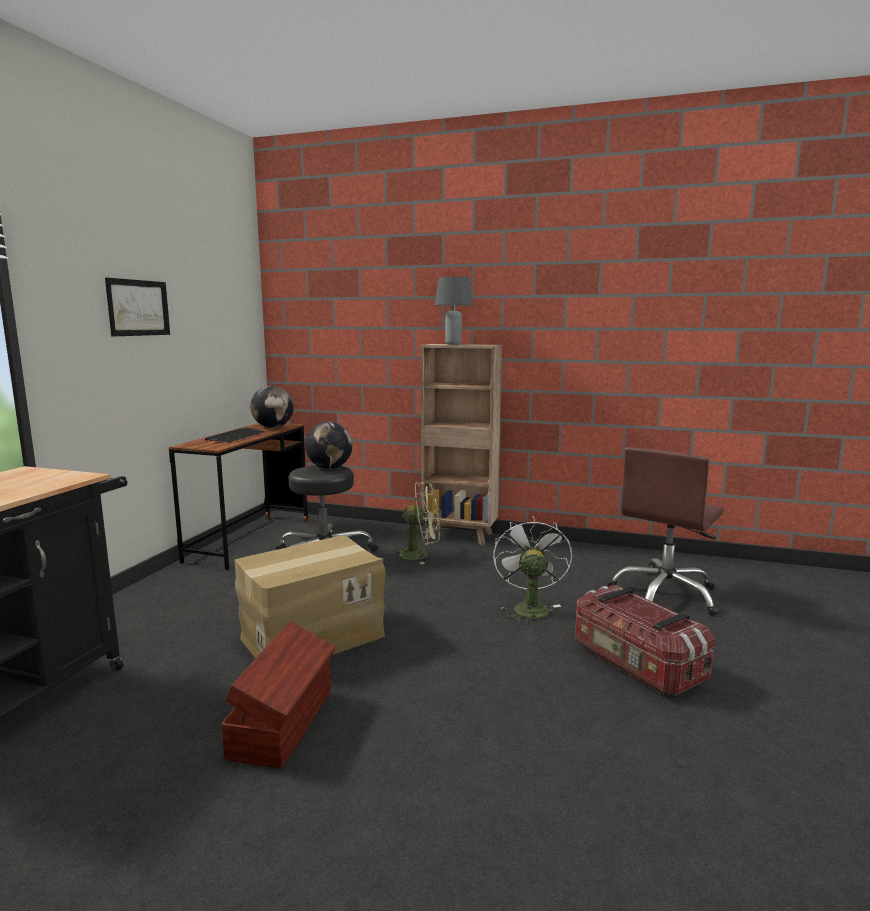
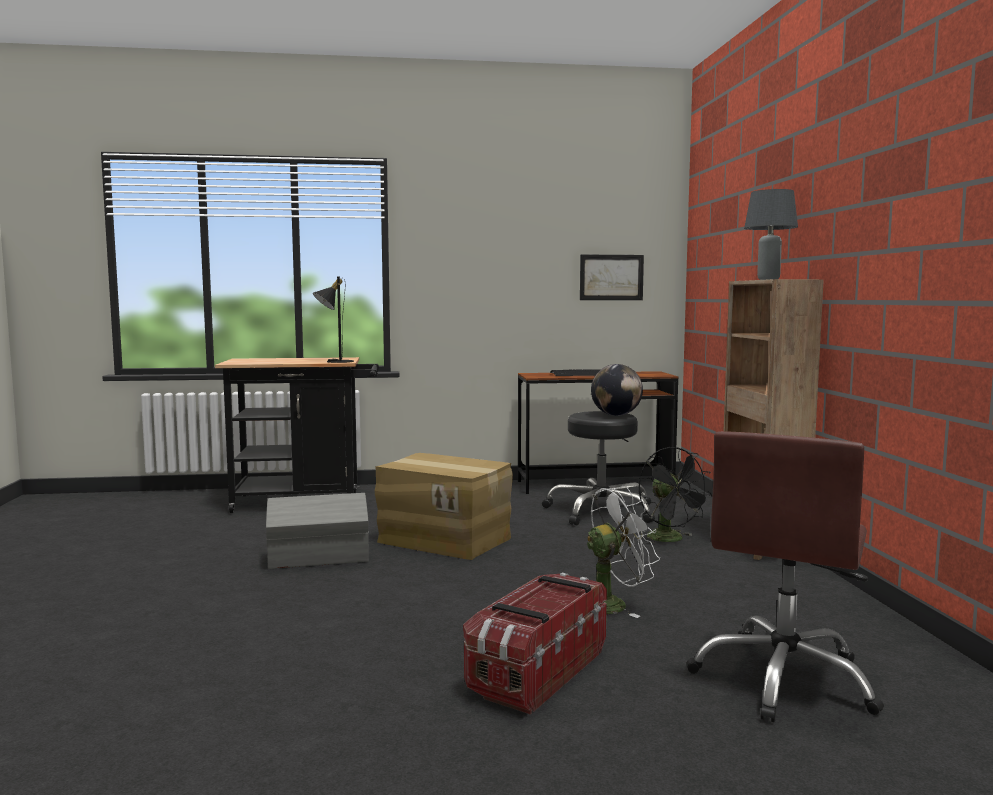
camera: 65 degrees right, 5 degrees down
picture [105,278,170,337] -> picture moved to [580,255,644,300]
brown storage box [221,622,336,768] -> grey storage box [266,493,369,569]
globe [250,386,294,428] -> none
green fan [392,482,440,565] -> black fan [639,447,712,545]
brown office chair [607,447,724,616] -> brown office chair turned 75 degrees counterclockwise [687,431,884,723]
none -> black table lamp [313,277,354,363]

